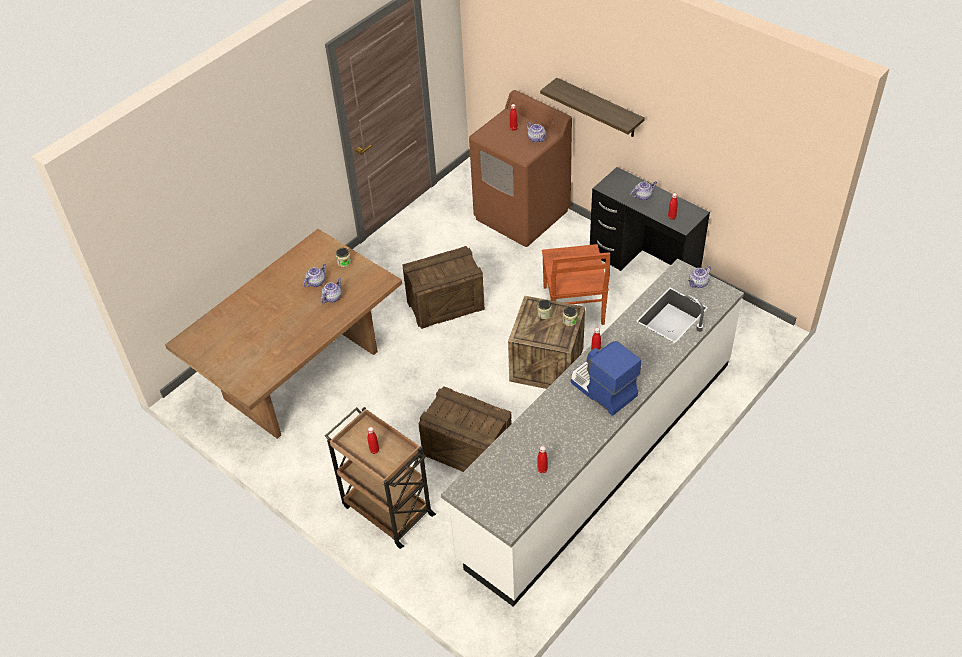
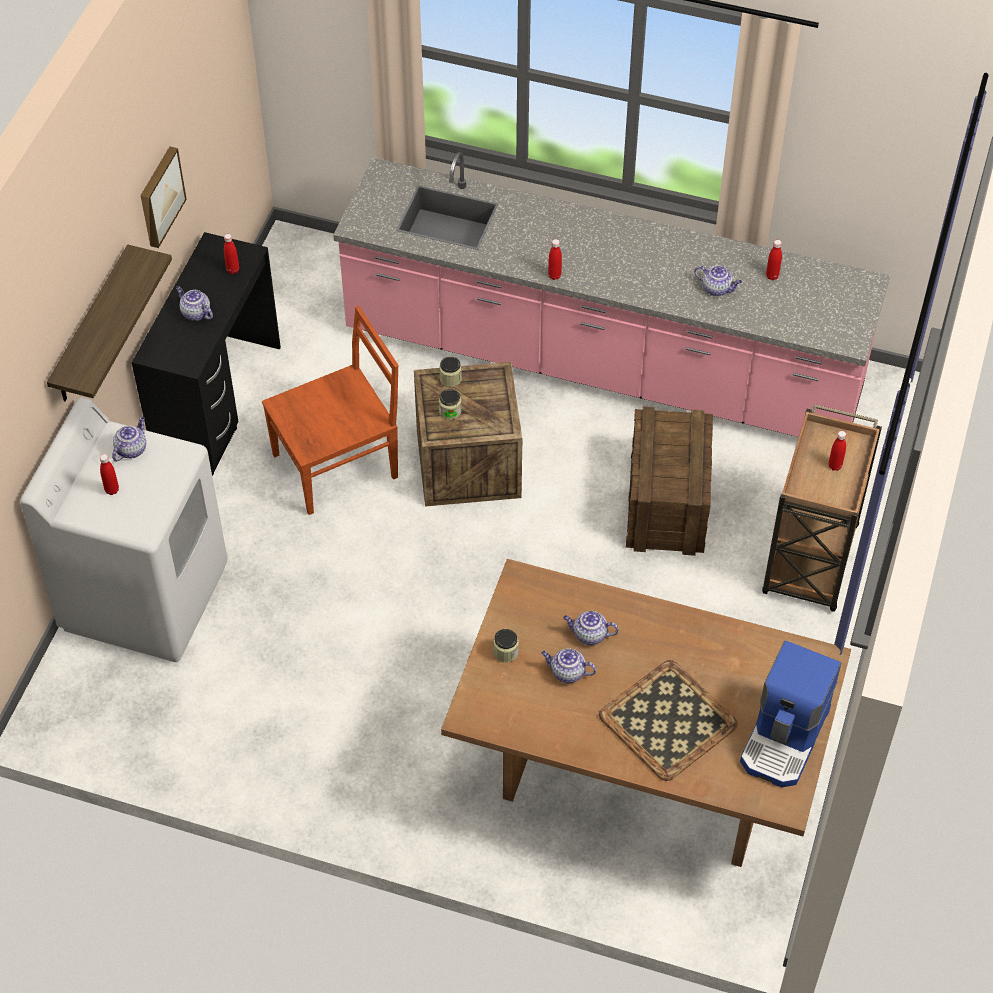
camera: 115 degrees left, 5 degrees up
crate [402,246,485,329] -> none
white counter [441,259,744,607] -> pink counter [333,152,890,437]
brown washing machine [469,90,572,247] -> white washing machine [20,398,227,662]
coffee machine [571,341,642,416] -> coffee machine moved to [740,641,841,788]
teapot [688,266,711,288] -> teapot moved to [694,265,742,296]
none -> picture [140,146,187,248]
none -> tray [599,660,738,781]

